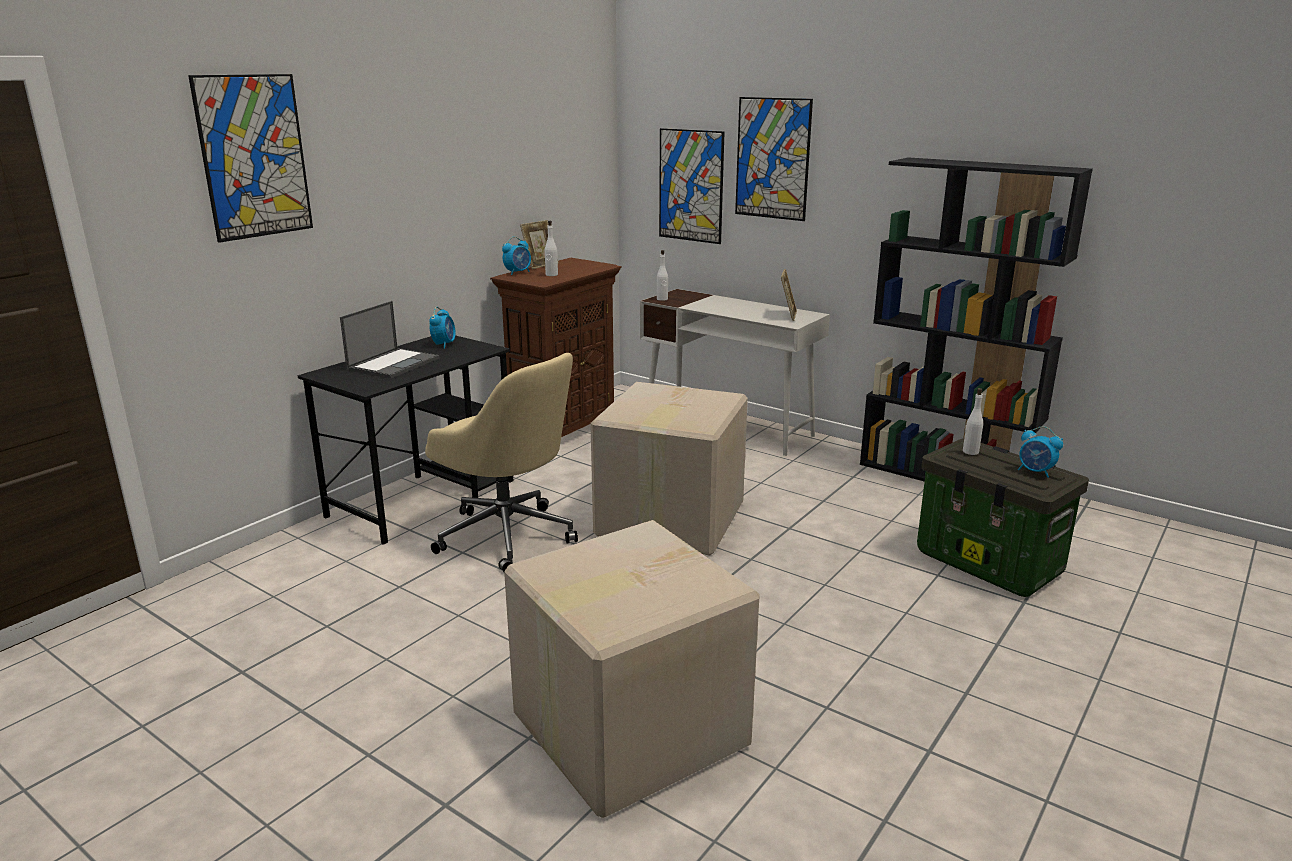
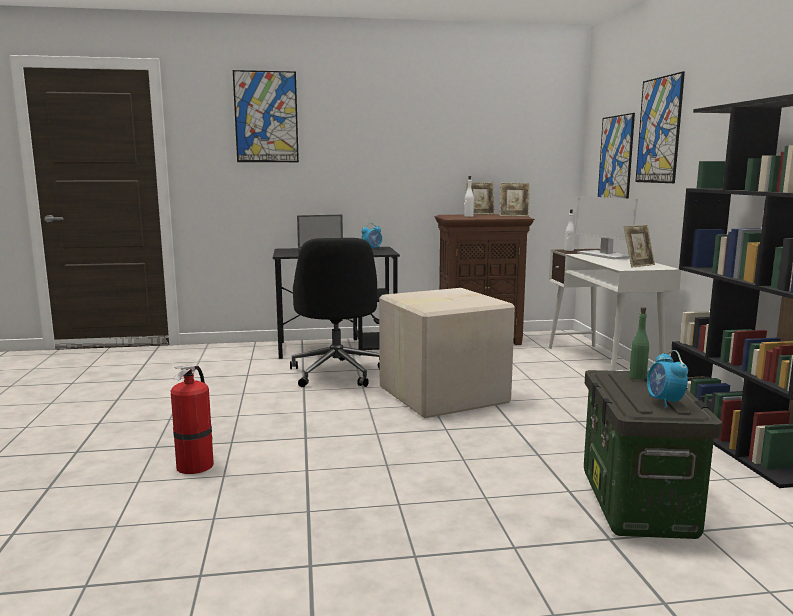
camera: 45 degrees right, 10 degrees down
beige office chair [425,353,578,572] -> black office chair [290,238,380,387]
alarm clock [502,237,531,275] -> none
cardboard box [504,520,760,818] -> fire extinguisher [171,366,214,474]
white bottle [963,388,983,455] -> green bottle [629,307,649,380]
none -> picture frame [499,183,530,217]
none -> monitor [573,196,638,259]

